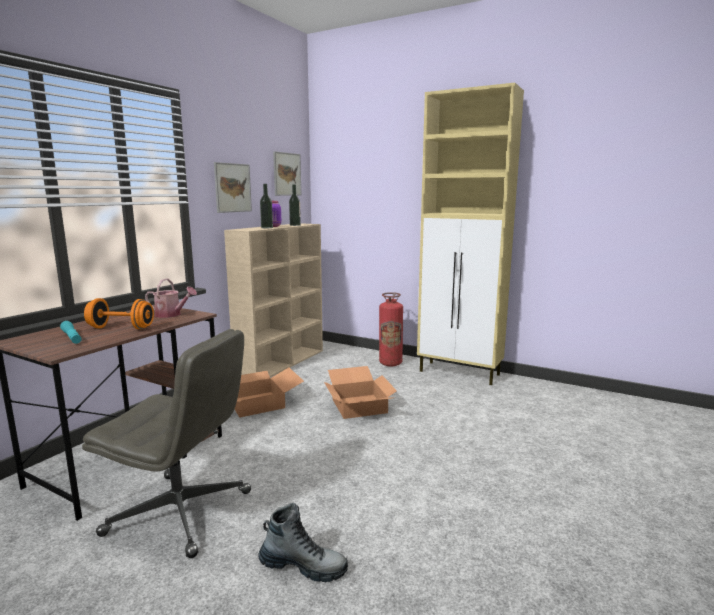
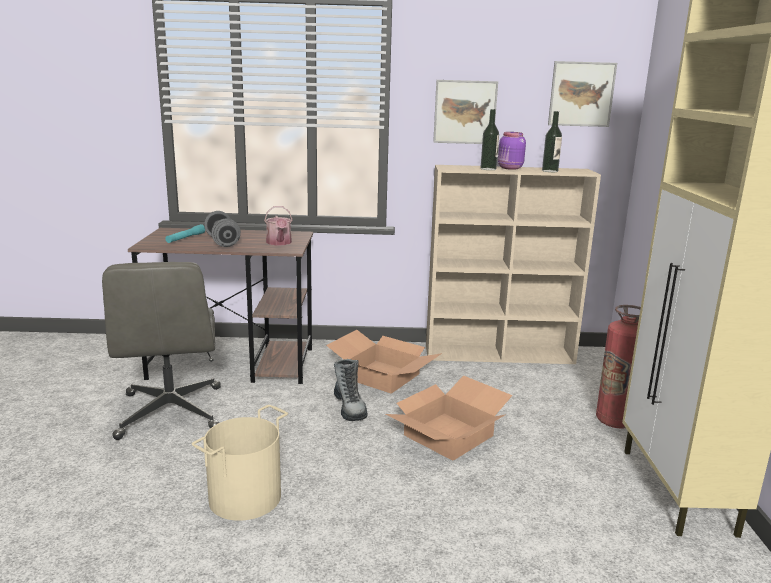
camera: 60 degrees right, 5 degrees up
orange dumbbell [84,298,154,329] -> grey dumbbell [204,211,241,247]
boot [258,503,348,582] -> boot moved to [334,359,367,421]
none -> beige bucket [192,405,288,521]

